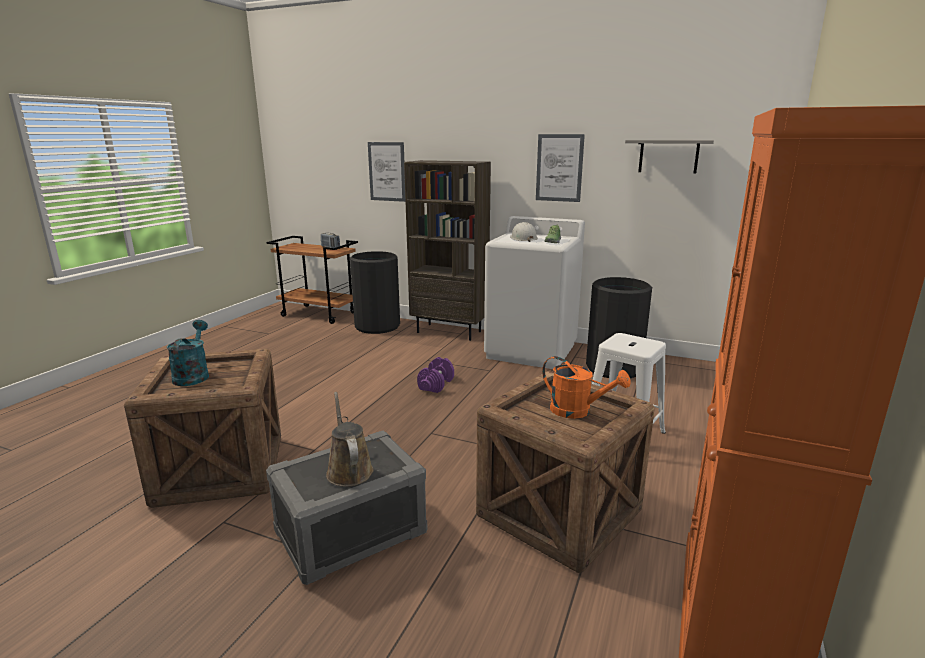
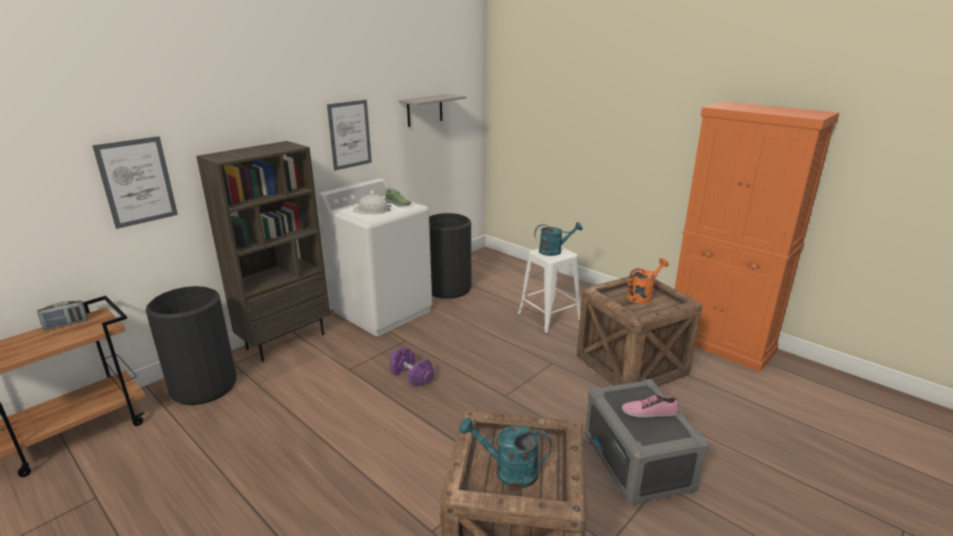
camera: 70 degrees left, 5 degrees up
brown watering can [326,392,373,487] -> shoe [622,395,679,417]
none -> turquoise watering can [534,222,583,256]

